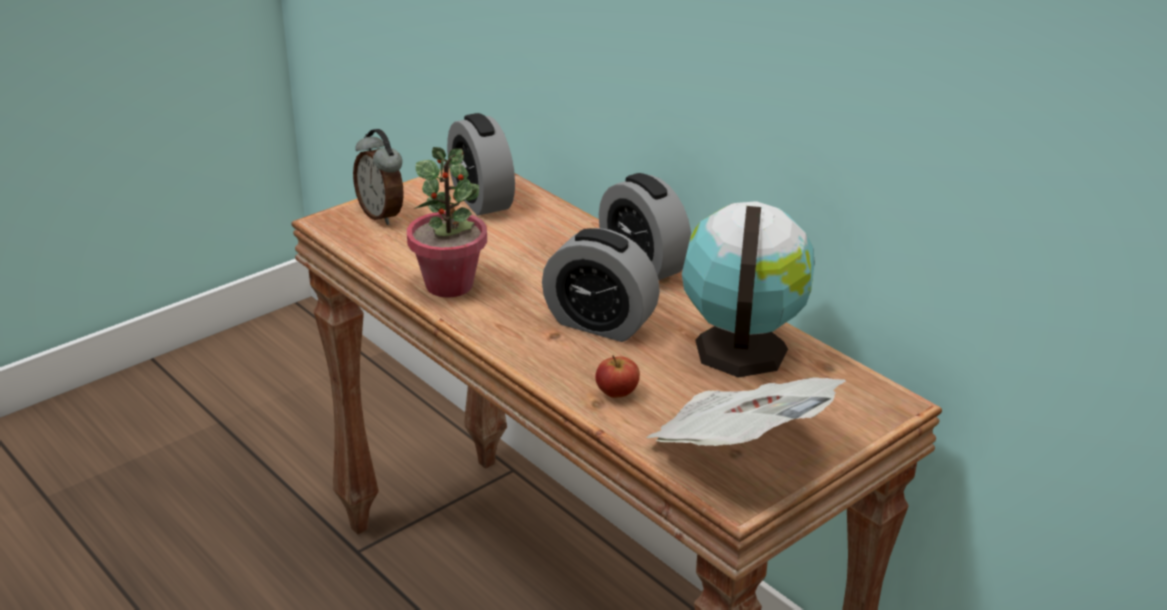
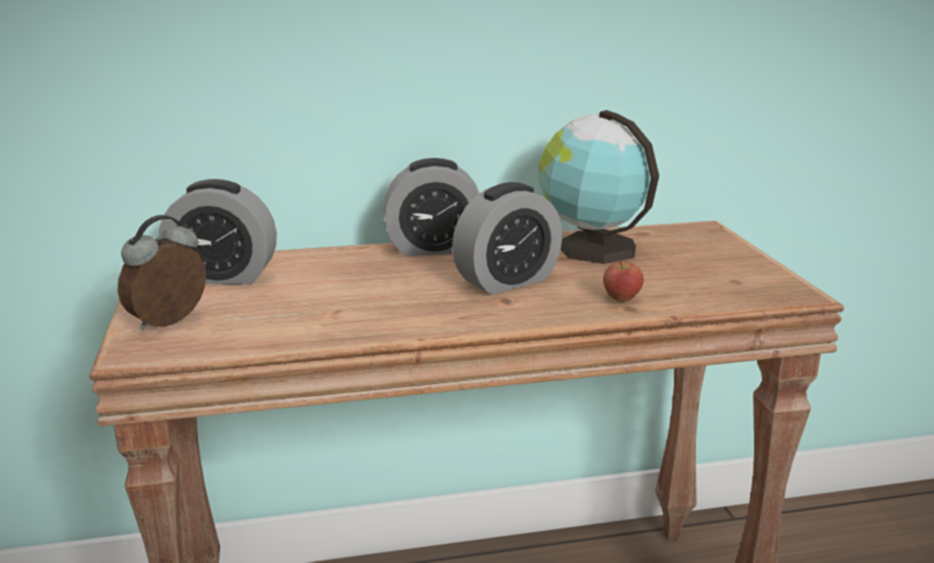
camera: 60 degrees left, 10 degrees down
alarm clock [353,129,404,225] -> alarm clock turned 135 degrees clockwise [118,215,206,330]
potted plant [407,147,487,298] -> none
newspaper [646,377,846,446] -> none

